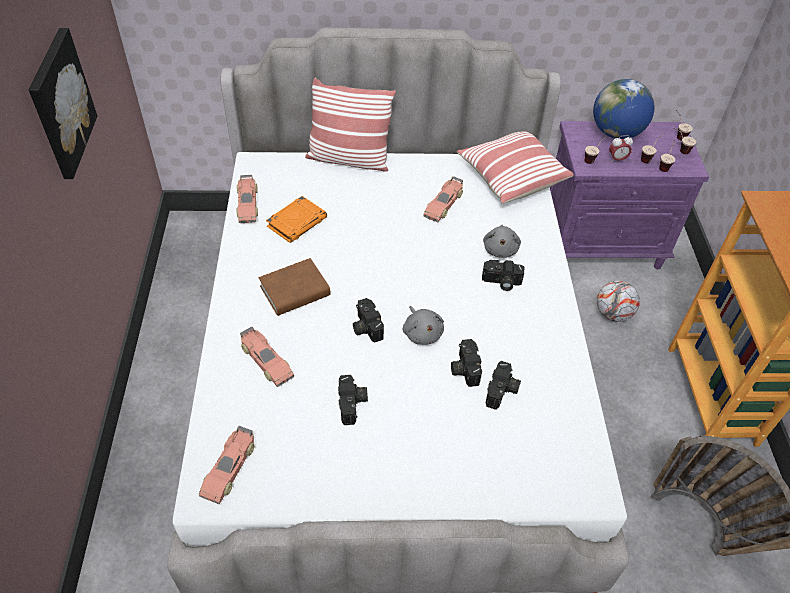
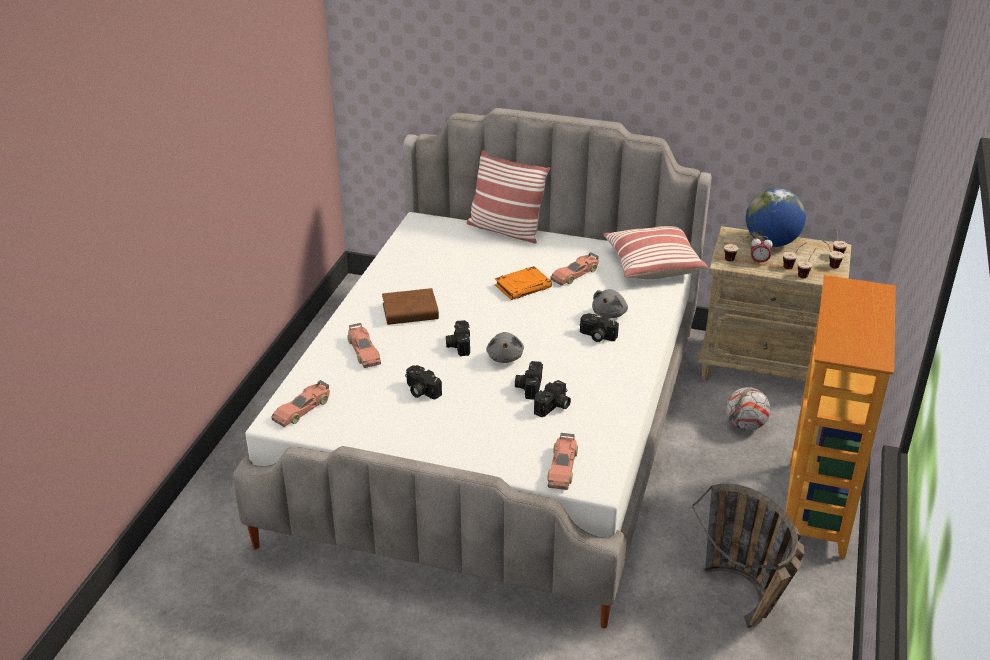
camera: 20 degrees right, 15 degrees down
picture [29,28,97,179] -> none
toy car [237,175,258,223] -> toy car moved to [547,433,578,490]
orange book [266,196,327,243] -> orange book moved to [495,266,552,300]
camera [338,375,368,425] -> camera turned 120 degrees clockwise [405,365,442,400]
purple nightstand [550,121,709,269] -> beige nightstand [698,226,851,381]

